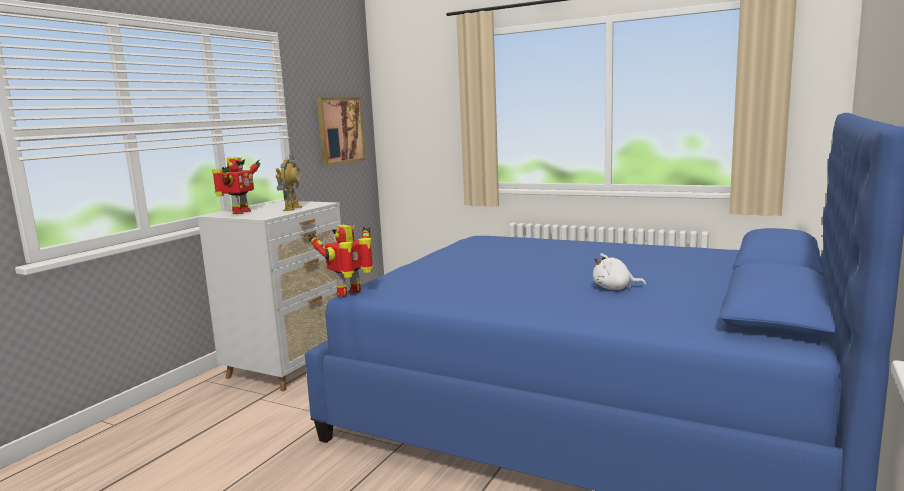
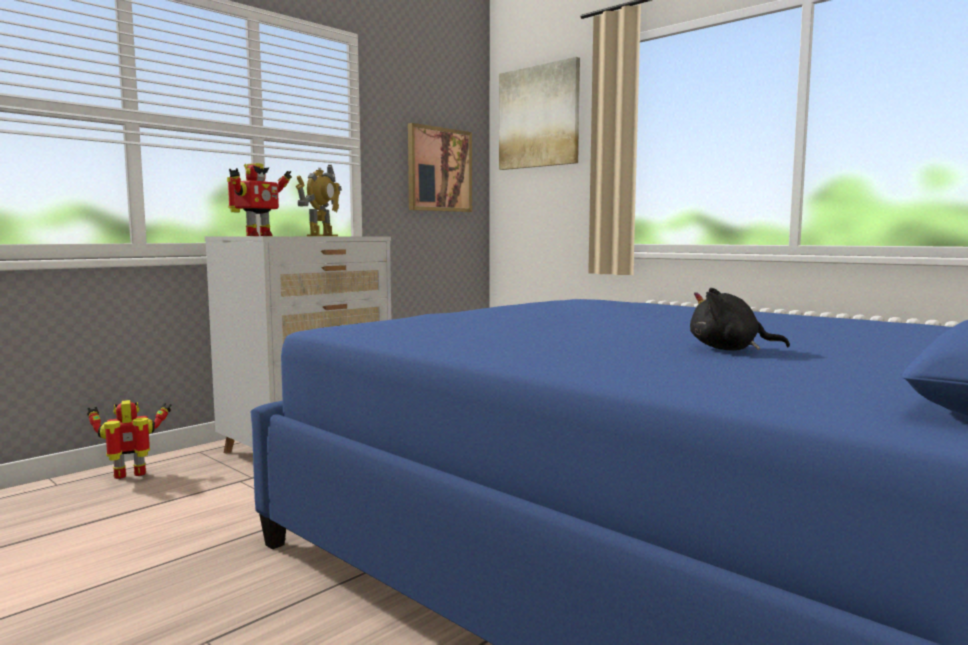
camera: 15 degrees right, 5 degrees down
toy robot [308,225,374,297] -> toy robot moved to [87,400,171,479]
white plush toy [593,253,646,290] -> black plush toy [690,288,790,350]
none -> picture [499,57,580,170]

